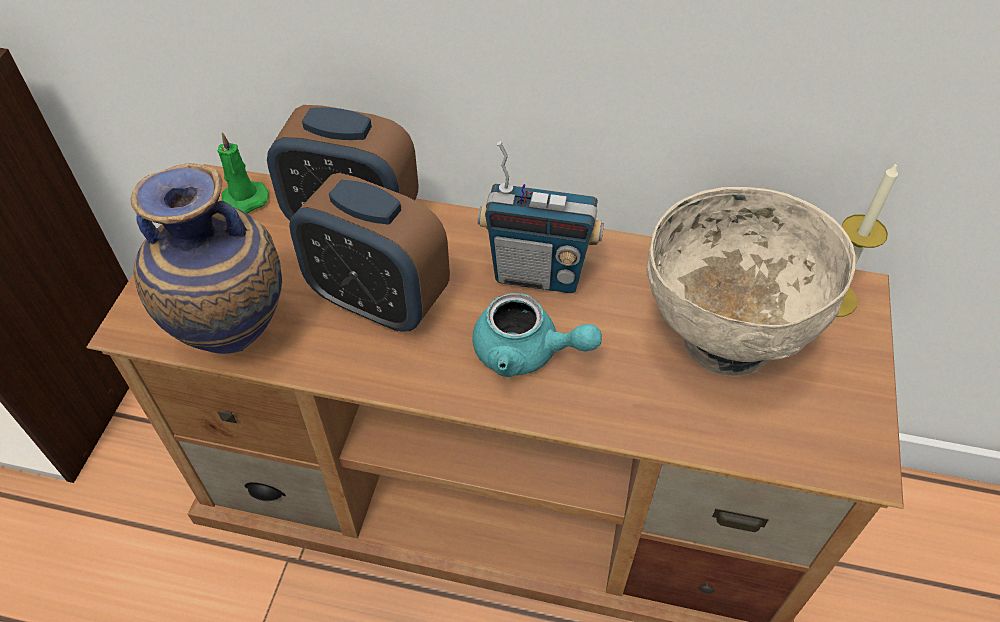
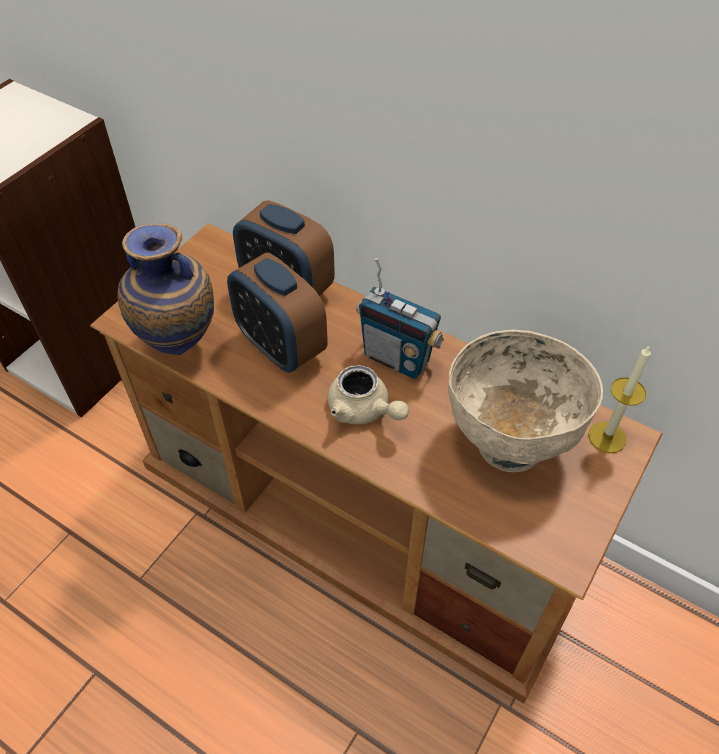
camera: 20 degrees right, 0 degrees up
green candle [217,133,269,214] -> none
turquoise teapot [473,293,602,377] -> beige teapot [327,365,409,424]

